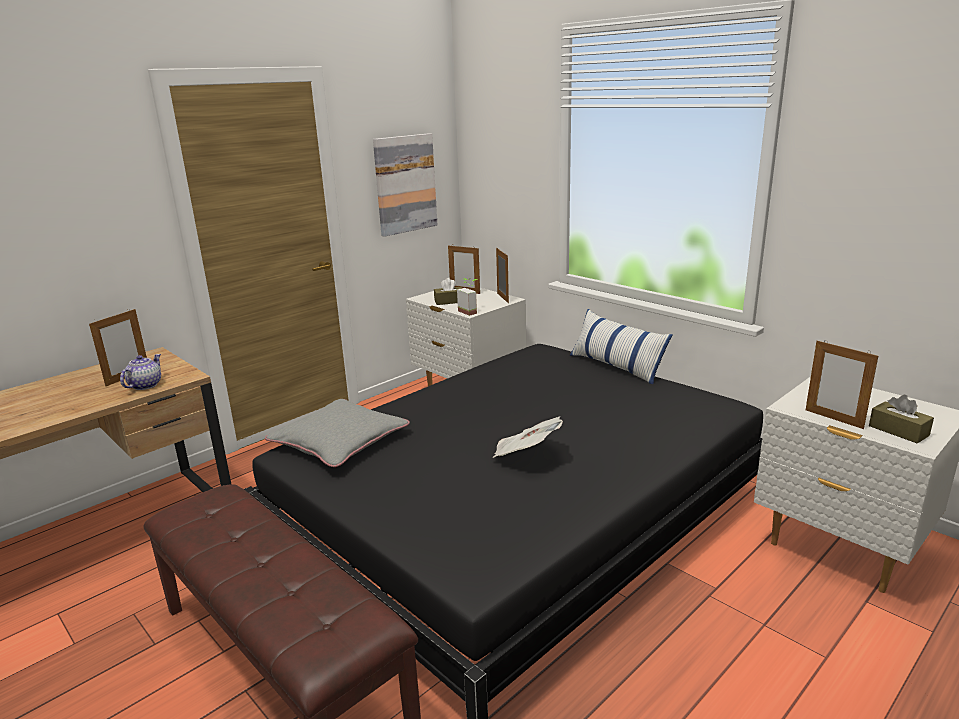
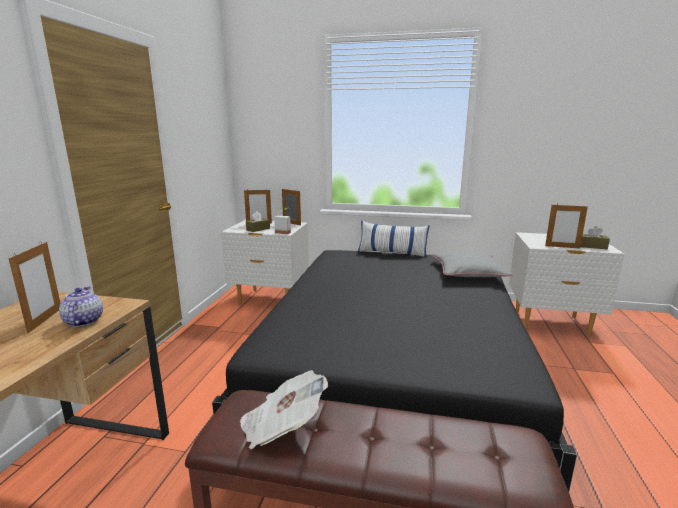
camera: 35 degrees left, 5 degrees down
grey pillow [265,399,410,467] -> grey pillow moved to [431,252,513,277]
picture [373,133,437,237] -> none
newspaper [493,416,563,458] -> newspaper moved to [240,370,328,449]

